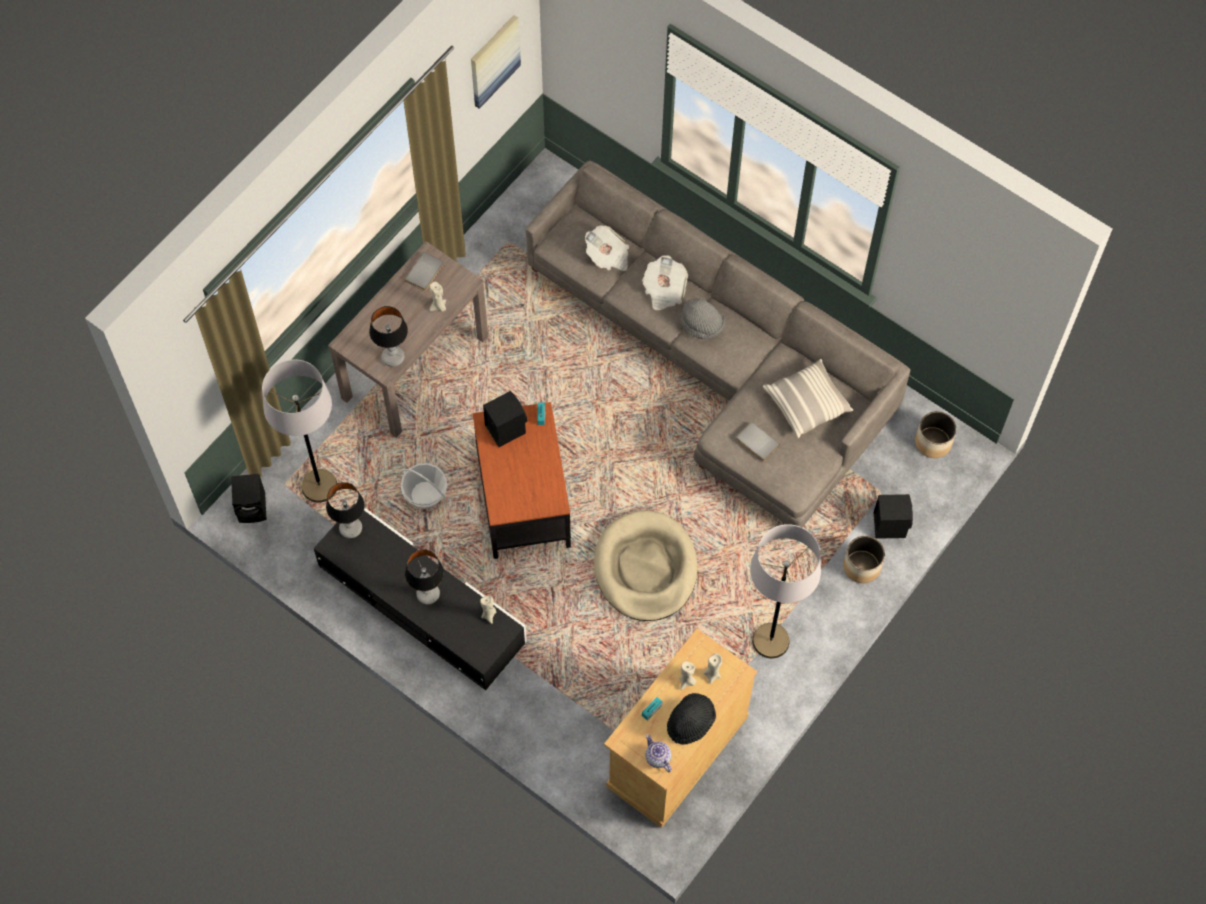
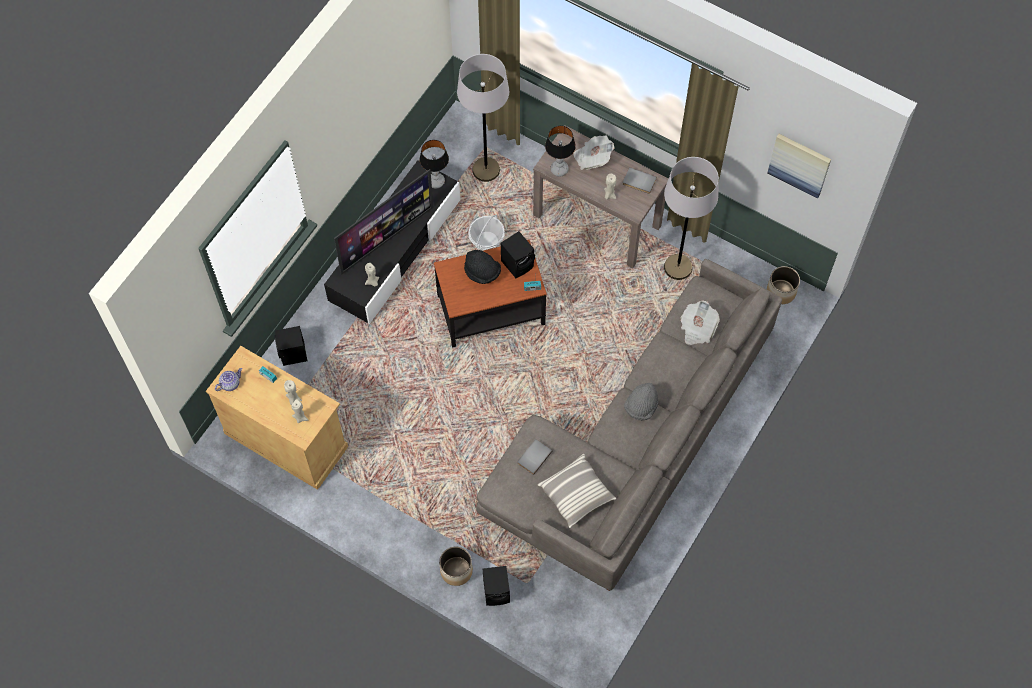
camera: 85 degrees right, 0 degrees up
black speaker [231,474,267,523] -> black speaker moved to [275,326,308,366]
table lamp [405,550,444,604] -> television [334,169,433,275]
beige dog bed [594,510,698,621] -> none
newspaper [642,256,688,311] -> newspaper moved to [573,135,614,170]
black hat [667,693,716,745] -> black hat moved to [464,250,501,284]
grey floor lamp [750,524,821,658] -> grey floor lamp moved to [664,157,719,280]
planter [915,411,956,458] -> planter moved to [767,266,800,304]

